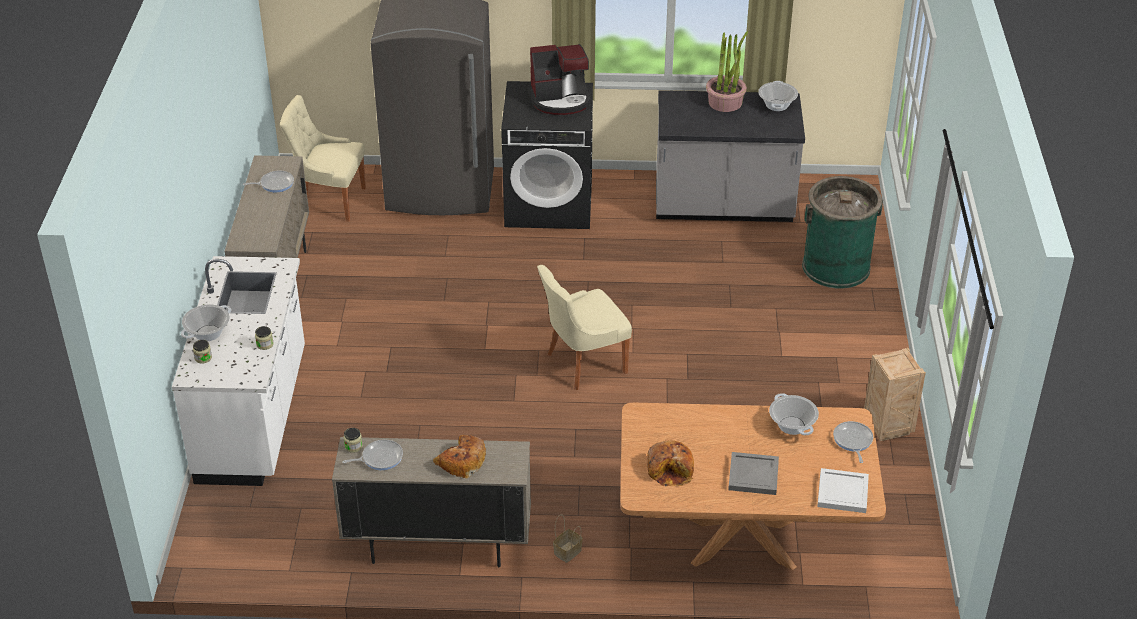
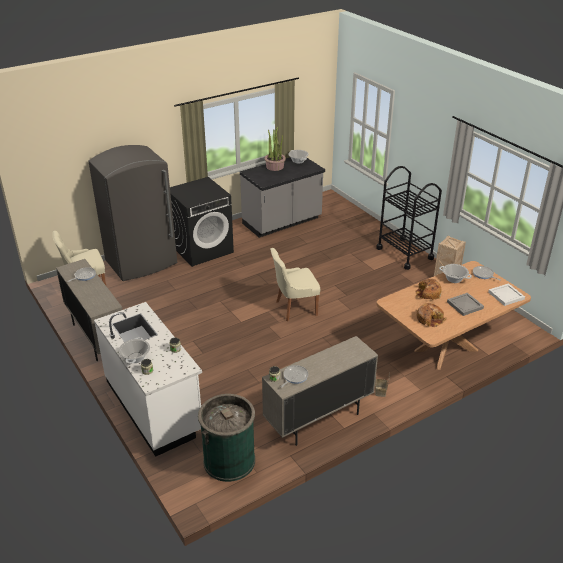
camera: 35 degrees left, 5 degrees down
bread [433,435,486,478] -> bread moved to [416,279,442,300]
coffee machine [527,44,590,115] -> none
beige chair [537,265,632,390] -> beige chair turned 45 degrees clockwise [270,248,320,321]
green trash can [802,176,883,289] -> green trash can moved to [198,394,255,482]
none -> black cart [376,166,442,270]

